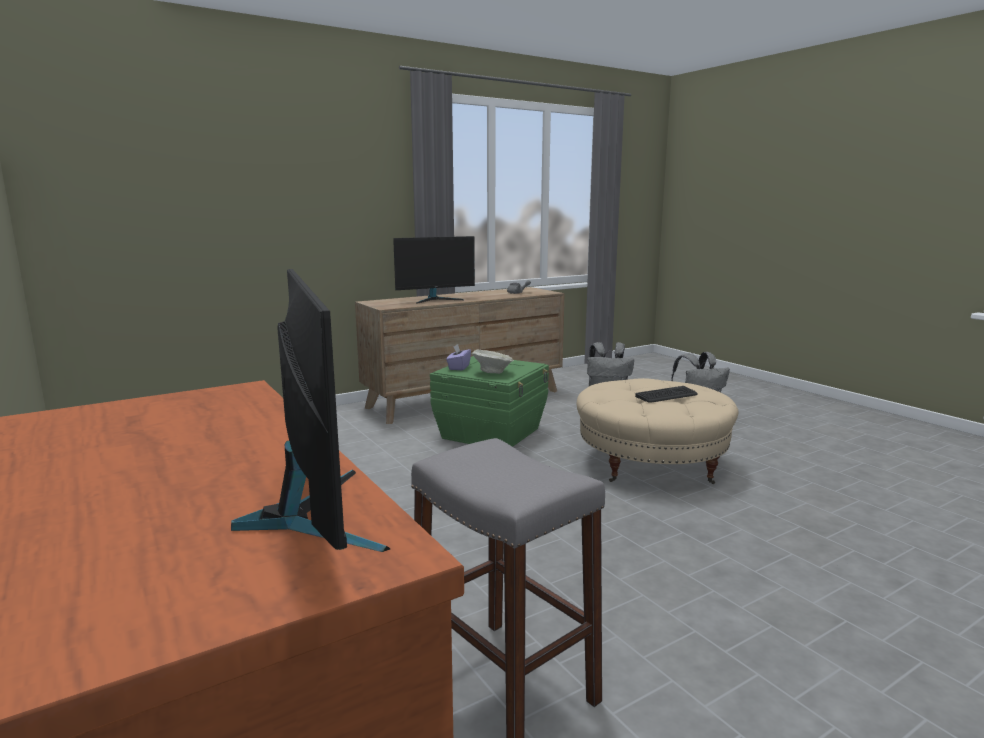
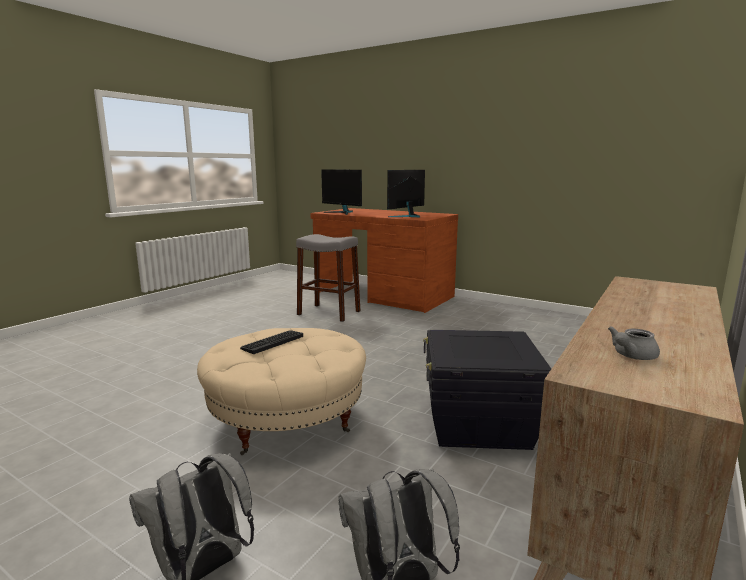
camera: 155 degrees right, 0 degrees up
monitor [393,236,475,304] -> monitor moved to [387,170,425,217]
green storage box [430,356,549,447] -> black storage box [423,330,551,450]
purple tissue box [446,344,471,370] -> none
beige bowl [472,350,514,374] -> none

